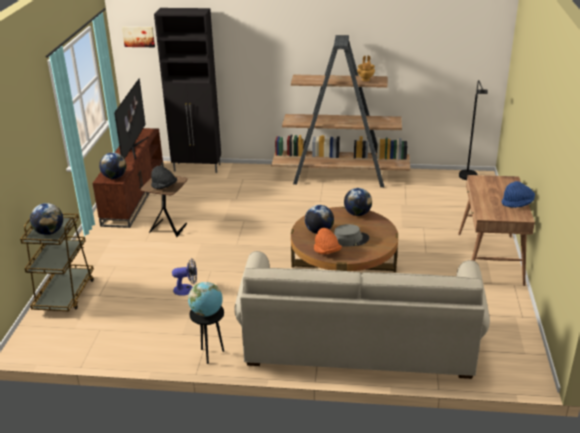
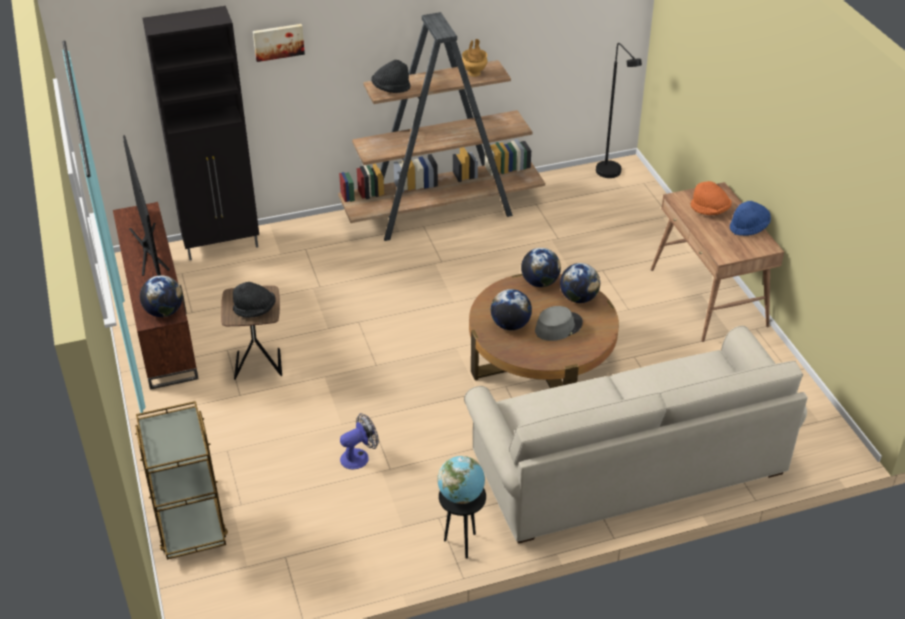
camera: 25 degrees left, 10 degrees up
globe [30,203,63,235] -> globe moved to [560,263,600,303]
picture [122,26,155,47] -> picture moved to [253,24,305,62]
orange hat [314,228,342,254] -> orange hat moved to [690,181,732,215]
none -> black hat [371,60,410,93]

